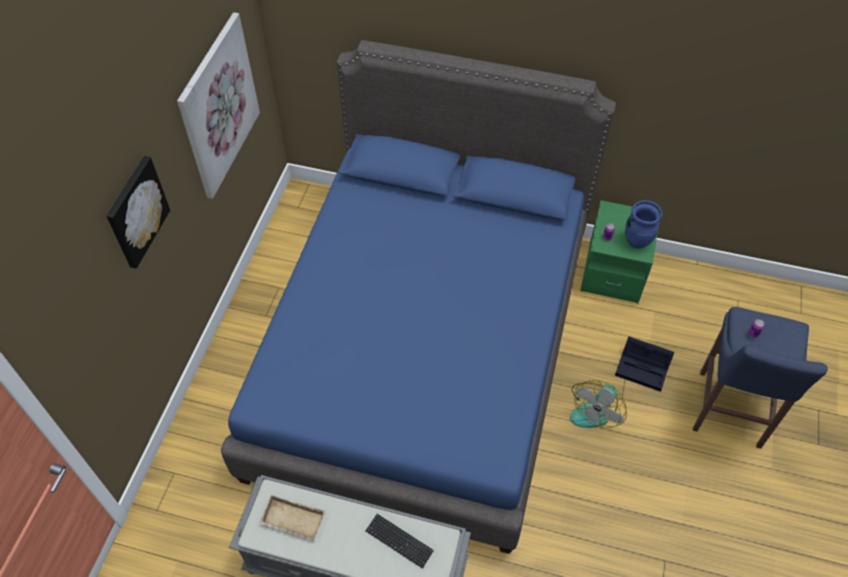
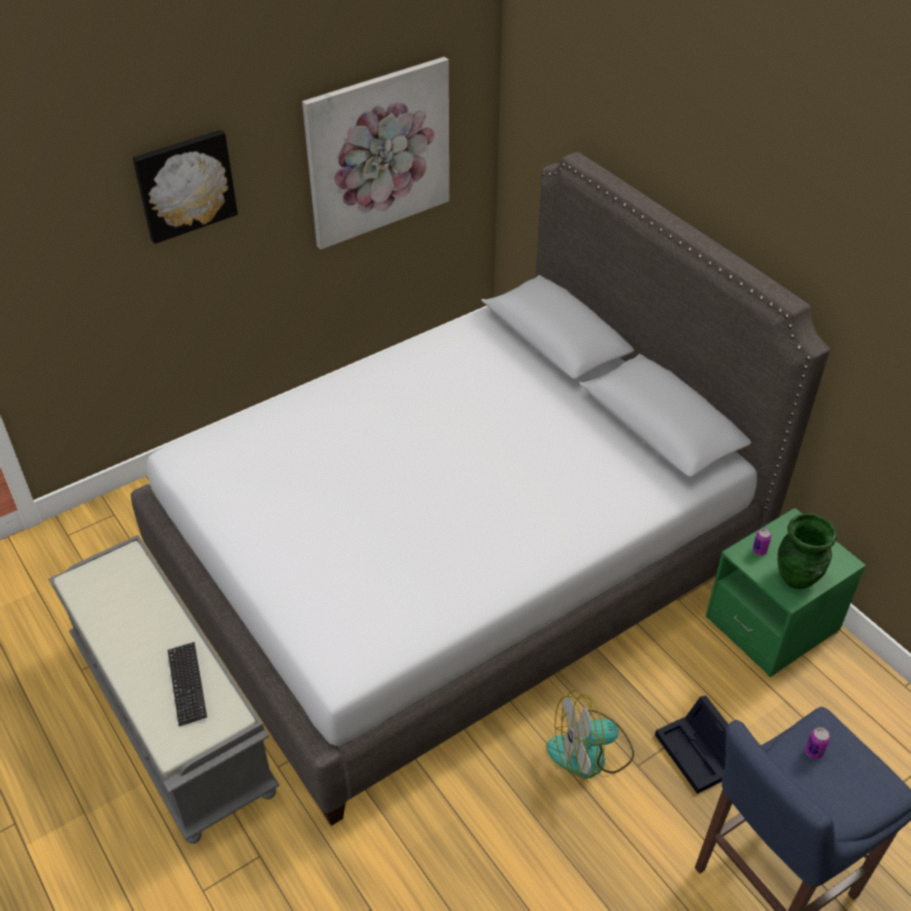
camera: 40 degrees right, 10 degrees down
blue bed [221,40,616,554] -> grey bed [131,152,830,826]
beige tray [259,495,325,540] -> none
blue vase [625,200,663,249] -> green vase [777,513,837,589]

